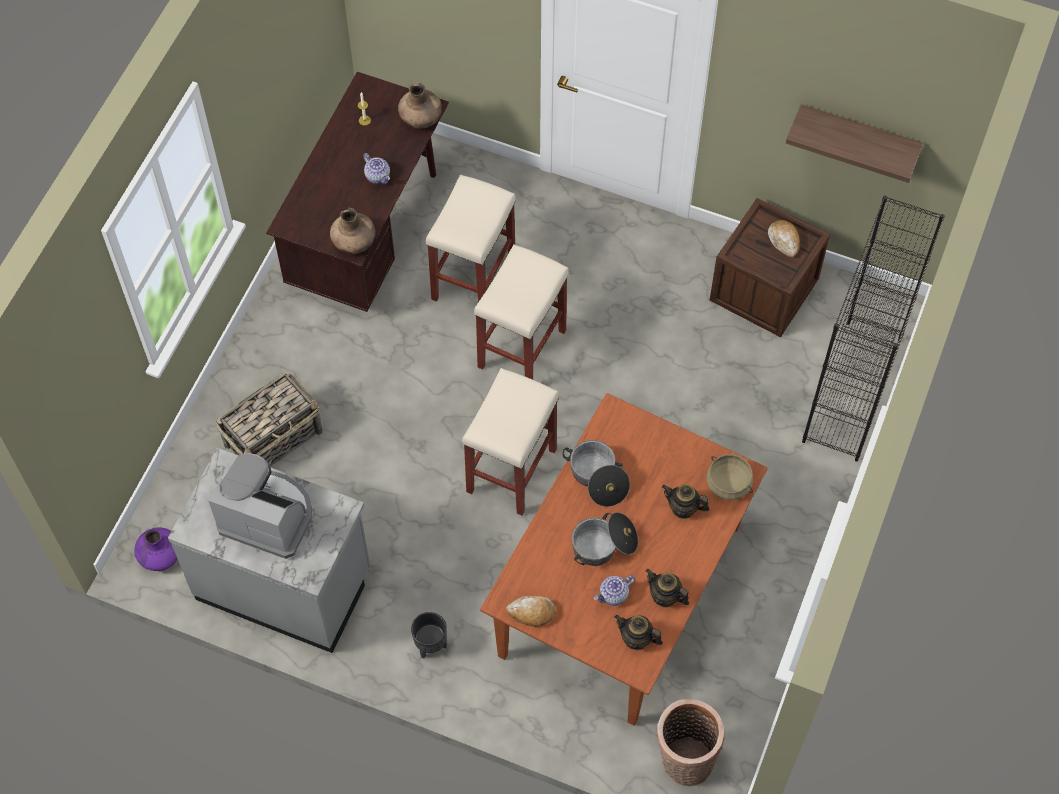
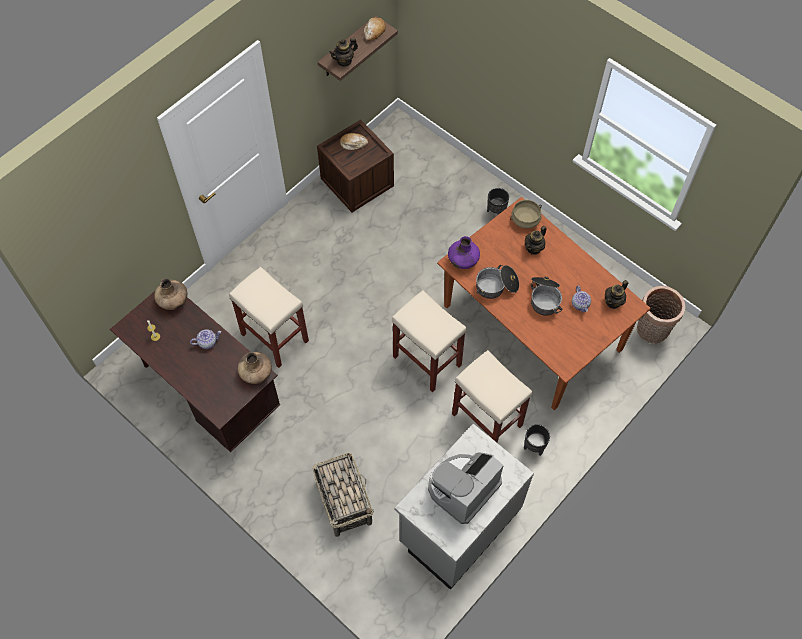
camera: 70 degrees left, 0 degrees up
purple vase [134,527,178,571] -> purple vase moved to [448,236,480,269]
beige stool [474,244,569,380] -> beige stool moved to [452,350,533,443]
bread [506,596,555,627] -> bread moved to [364,17,386,41]
teapot [646,569,689,608] -> teapot moved to [329,37,358,67]
black bookcase [802,196,945,462] -> none
none -> black planter [487,188,509,215]

